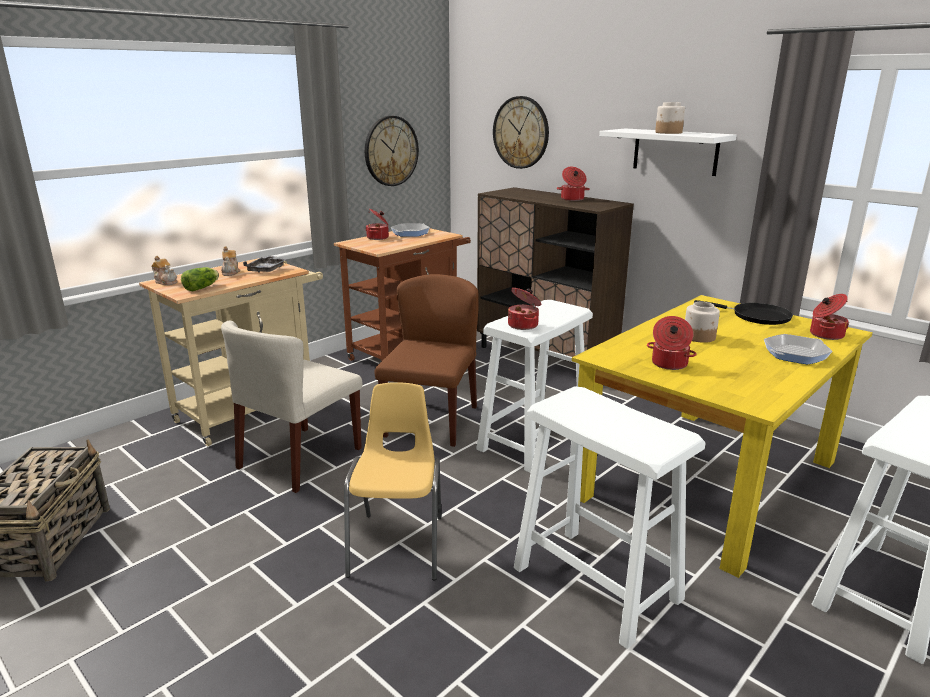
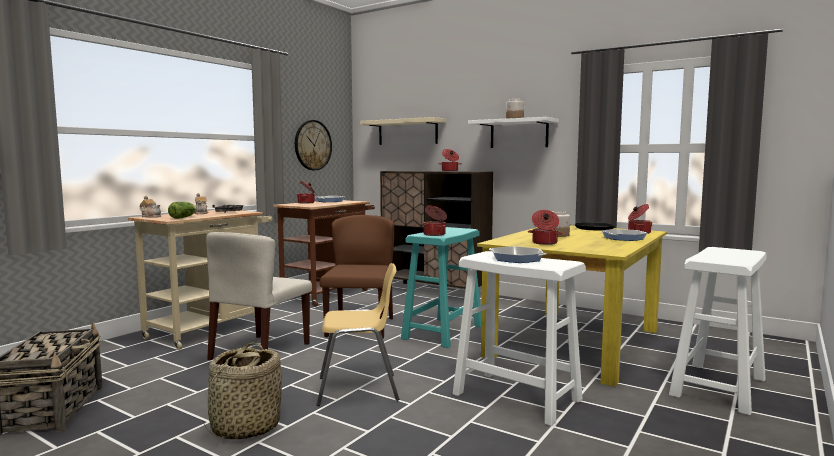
camera: 10 degrees left, 15 degrees down
yellow chair [344,382,441,580] -> yellow chair turned 90 degrees clockwise [316,263,399,406]
white stool [476,300,593,473] -> turquoise stool [401,227,481,348]
wall clock [493,96,549,169] -> beige shelf [360,117,445,145]
none -> basket [202,343,282,440]
none -> frying pan [489,246,547,263]

